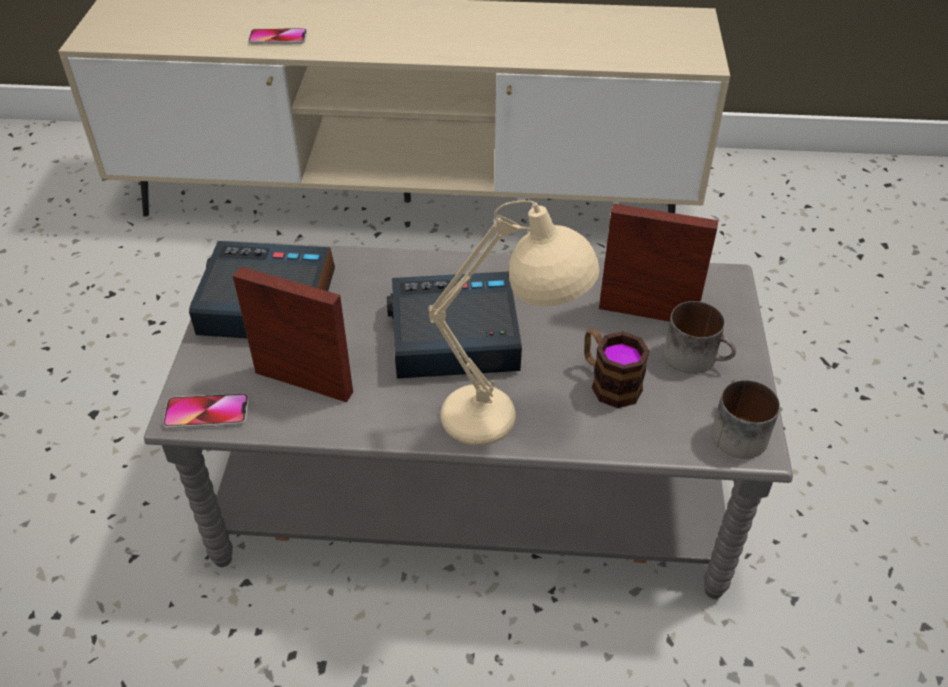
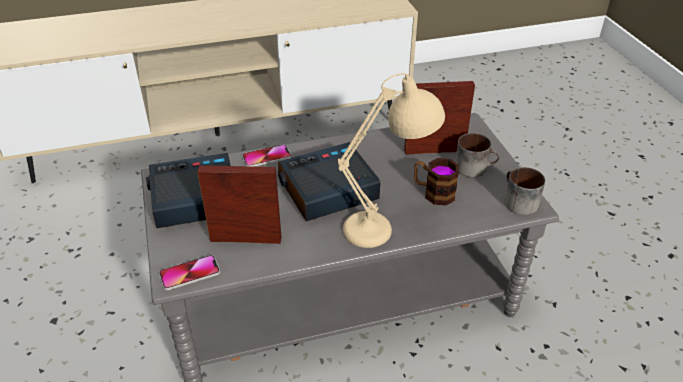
camera: 20 degrees left, 5 degrees down
phone [248,28,307,44] -> phone moved to [242,144,291,167]

